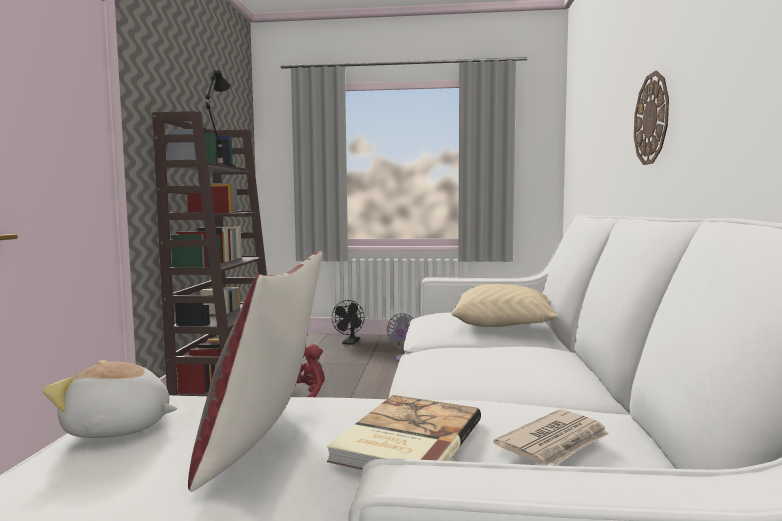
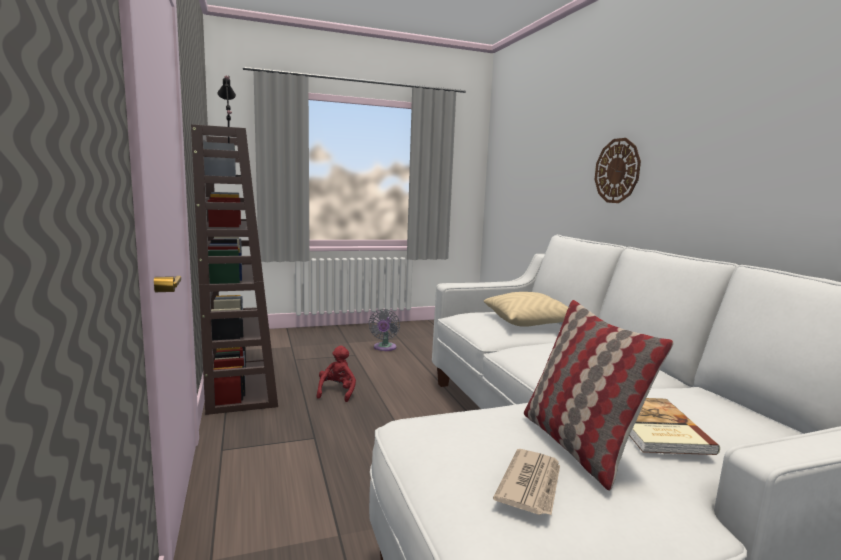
camera: 25 degrees left, 5 degrees up
plush toy [43,360,177,438] -> none
black fan [332,300,364,345] -> none
newspaper [494,410,609,466] -> newspaper moved to [493,449,560,515]

